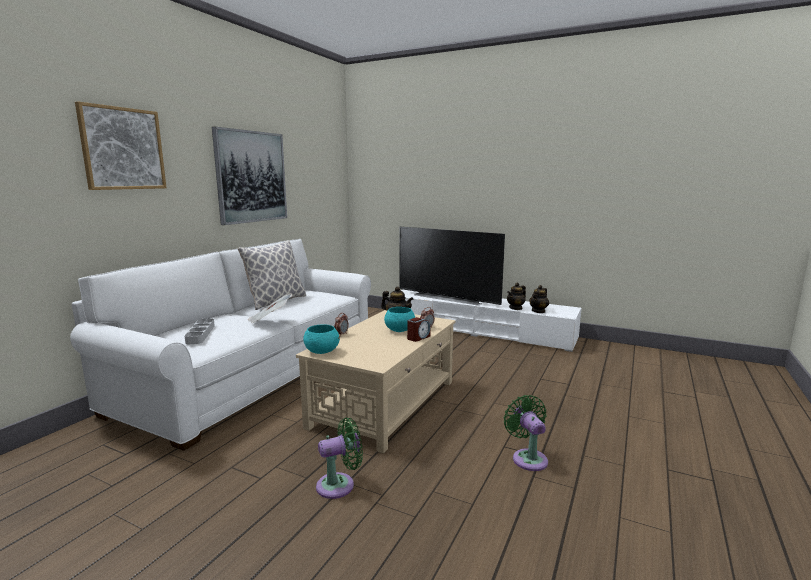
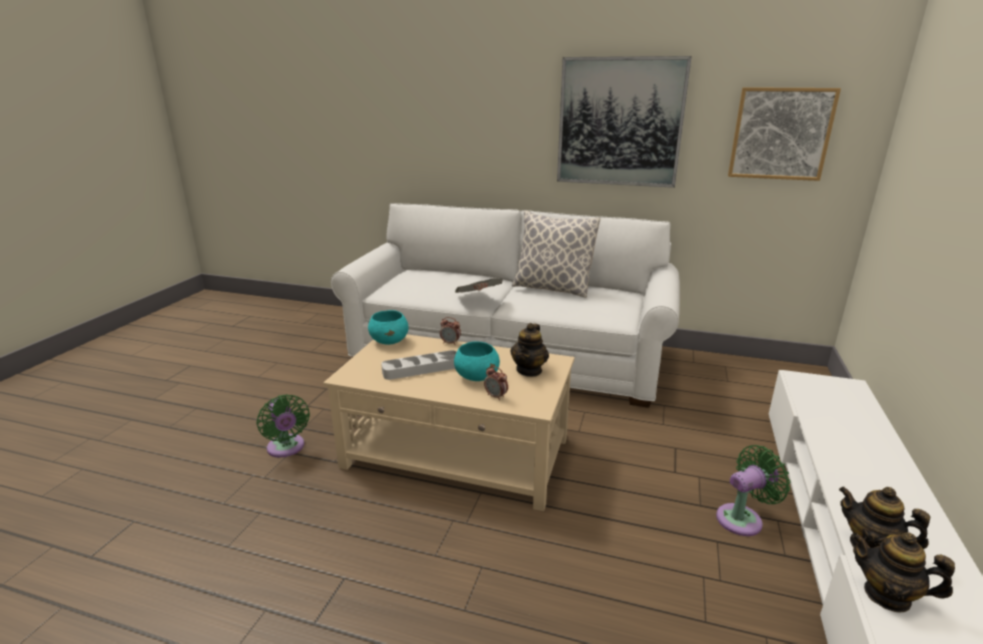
camera: 80 degrees right, 10 degrees up
picture [75,101,166,190] -> picture moved to [728,87,841,181]
grey tray [185,318,215,344] -> grey tray moved to [381,350,457,380]
television [399,227,505,306] -> none
alarm clock [407,317,431,342] -> none
green fan [504,395,548,471] -> green fan moved to [716,445,791,536]

